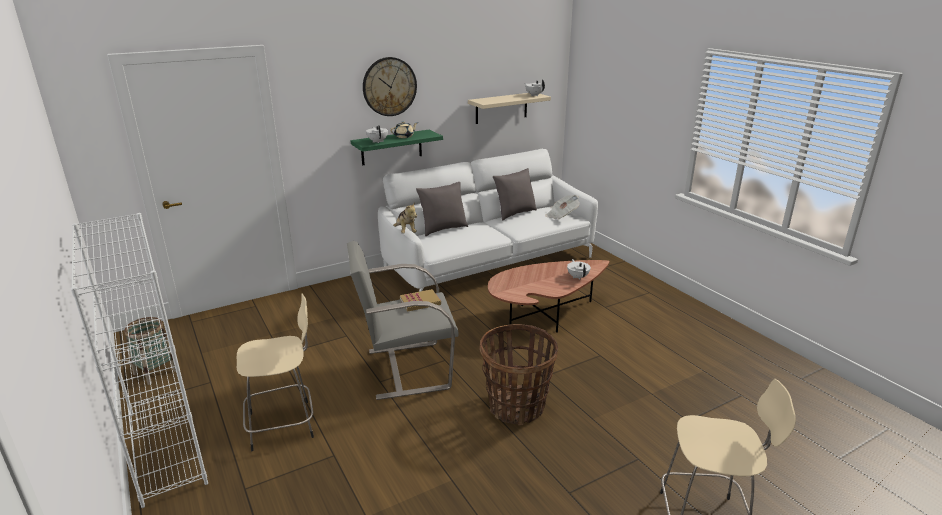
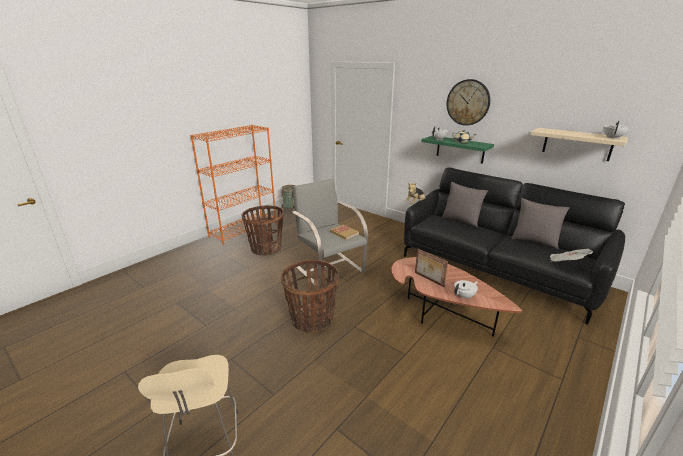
camera: 70 degrees right, 0 degrees up
white bookcase [71,213,208,508] -> orange bookcase [190,125,276,245]
beige stool [237,294,314,452] -> basket [241,205,284,256]
white sofa [378,149,598,292] -> black sofa [404,168,625,324]
none -> picture frame [415,249,448,287]

